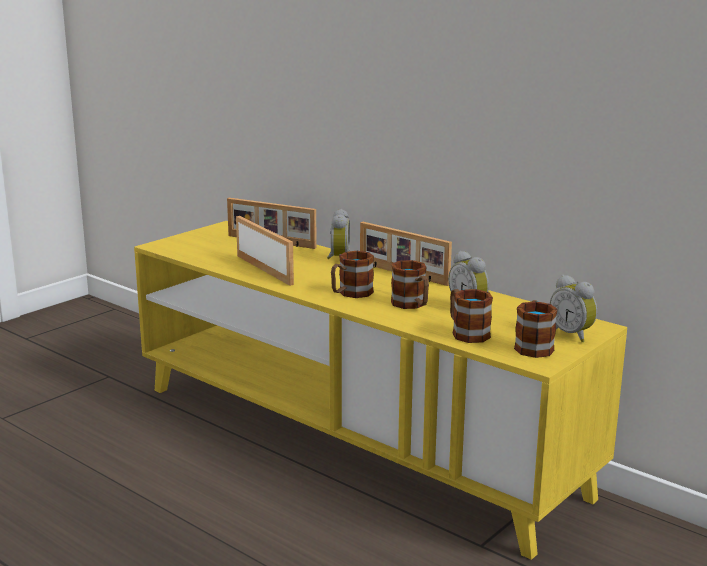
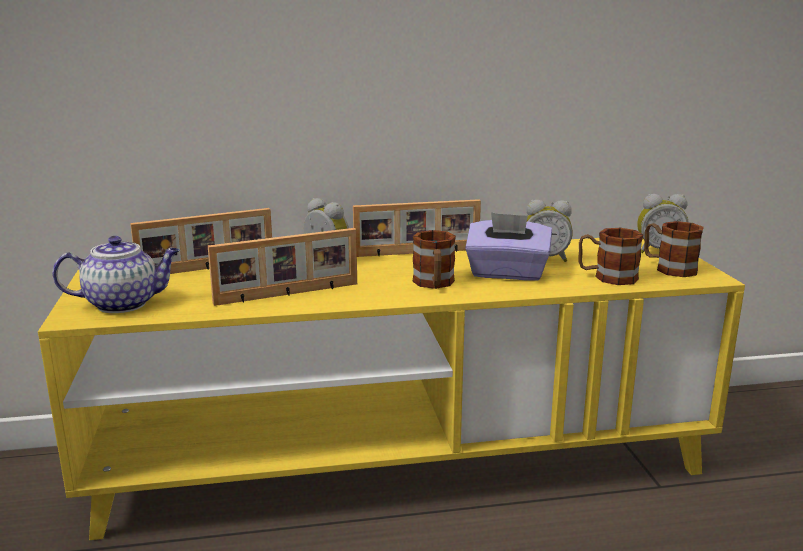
camera: 50 degrees left, 0 degrees up
picture frame [236,216,294,286] -> picture frame turned 150 degrees clockwise [208,228,357,306]
mug [391,260,429,309] -> purple tissue box [465,212,552,281]
none -> teapot [52,236,180,313]

